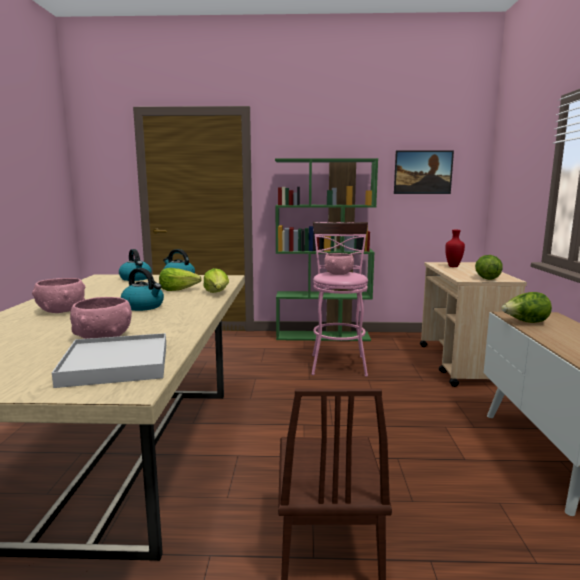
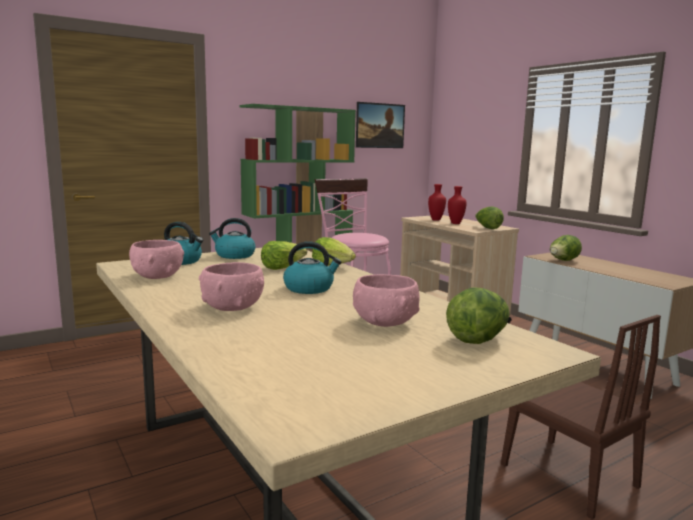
camera: 35 degrees left, 0 degrees up
white tray [52,333,166,388] -> lettuce [446,287,510,344]
pink bowl [324,253,354,275] -> pink bowl moved to [129,240,184,279]
none -> red vase [448,186,467,224]

